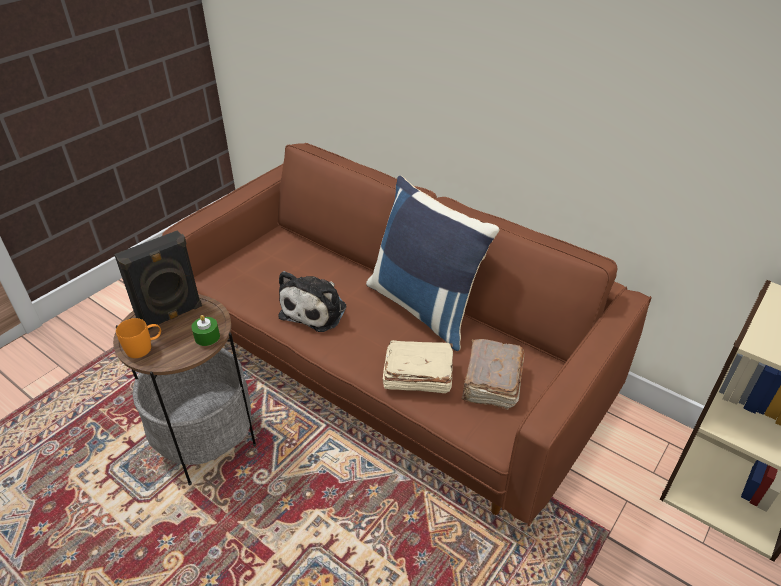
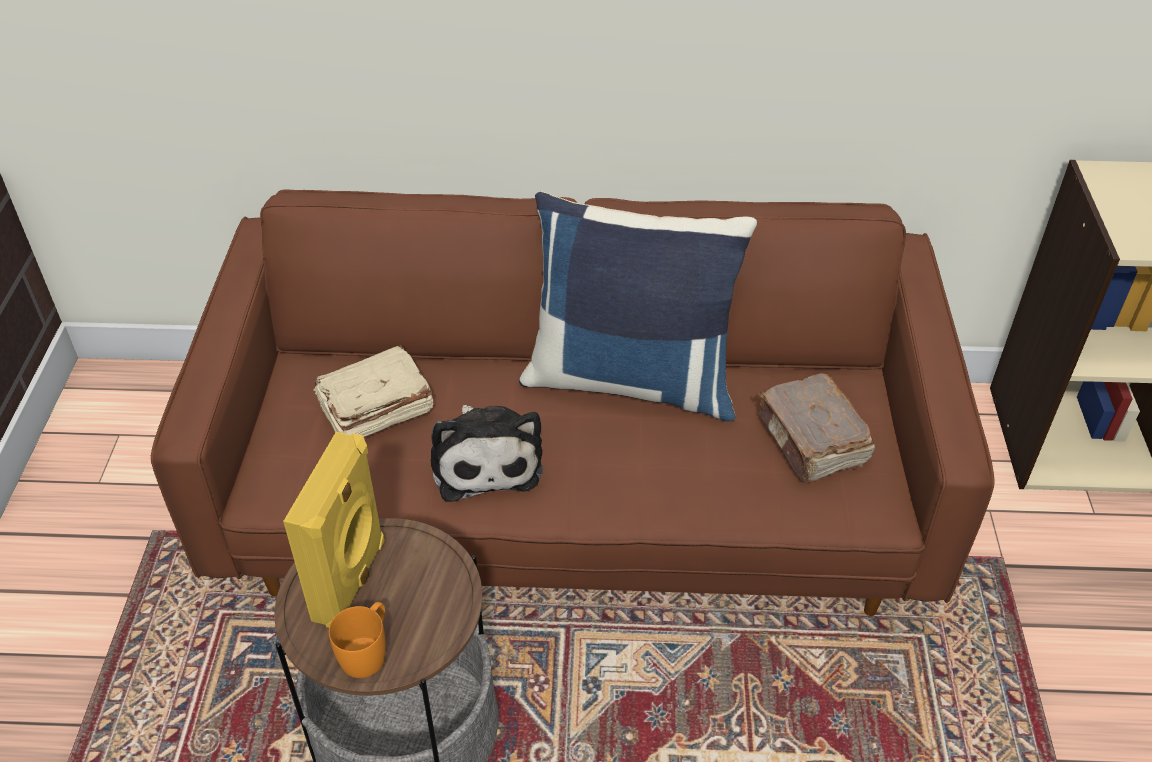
camera: 35 degrees left, 5 degrees up
black speaker [114,230,202,330] -> yellow speaker [283,432,385,628]
green candle [191,315,220,346] -> none
beige book [382,340,453,393] -> beige book moved to [313,345,433,438]

